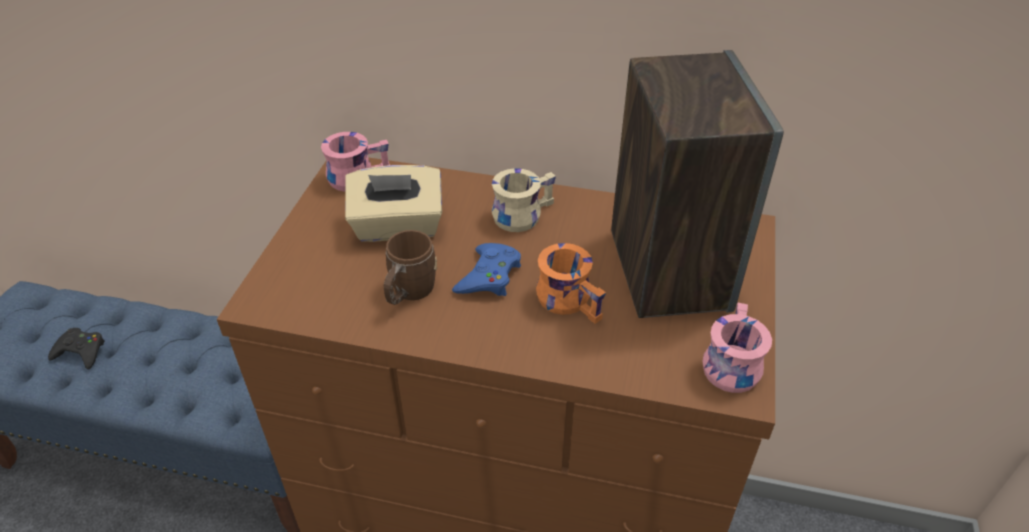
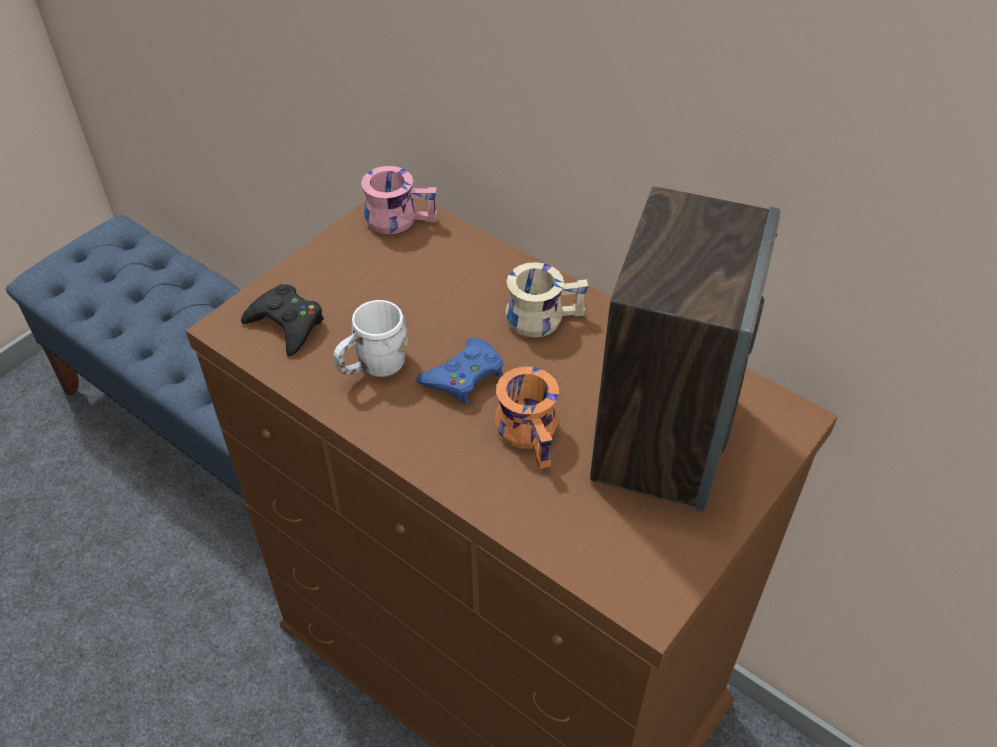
camera: 25 degrees right, 5 degrees up
black game controller [48,328,105,370] -> black game controller moved to [241,284,324,356]
beige tissue box [345,165,442,242] -> none
brown mug [384,230,437,305] -> white mug [334,300,408,377]
pink mug [703,303,772,393] -> none

